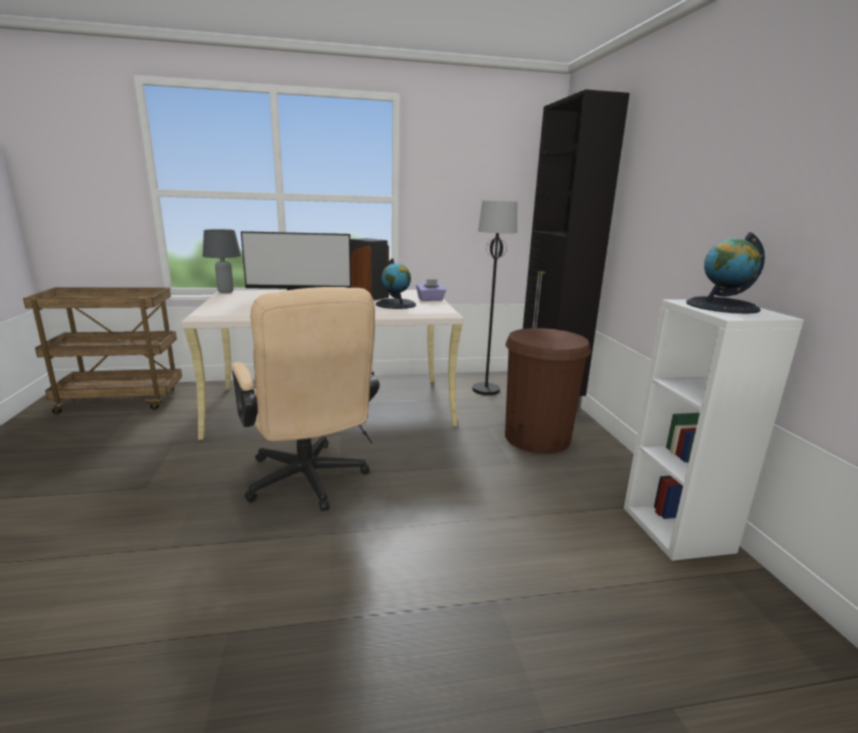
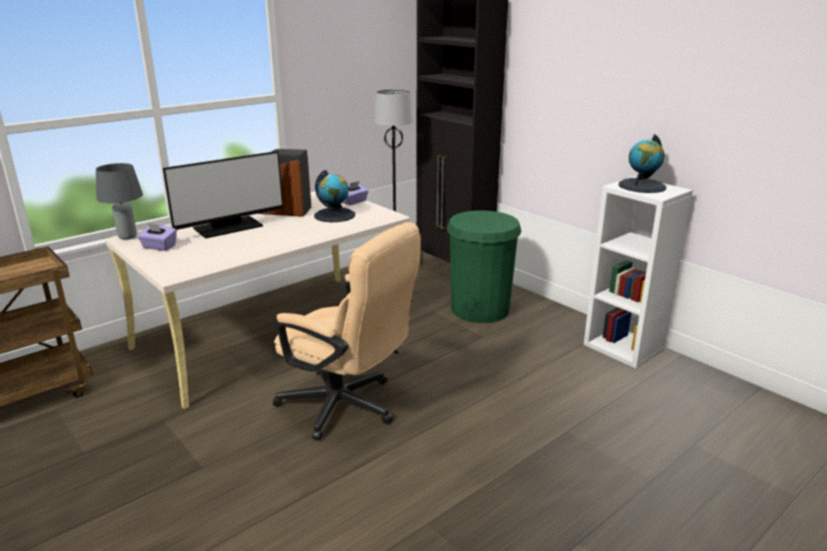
camera: 30 degrees left, 5 degrees up
brown trash can [505,328,591,454] -> green trash can [447,211,522,323]
none -> purple tissue box [137,223,177,251]

